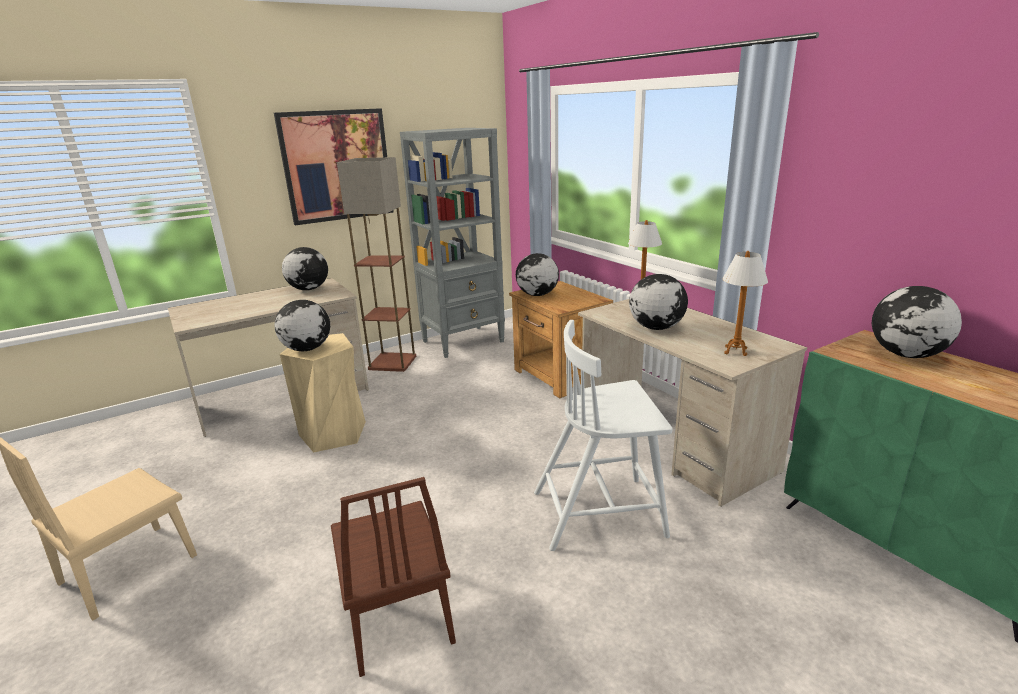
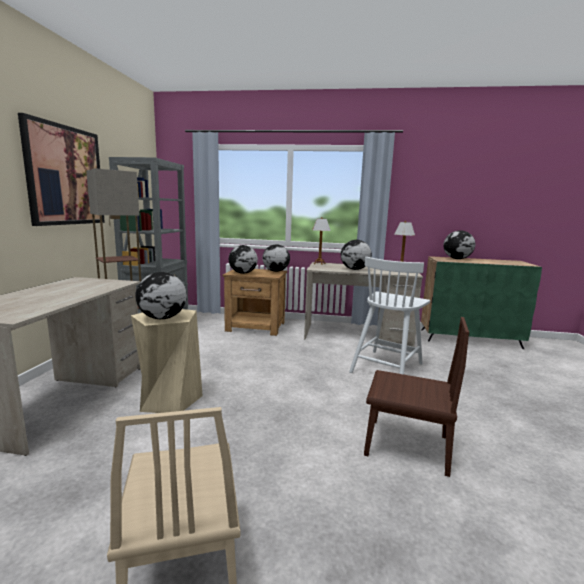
camera: 50 degrees left, 10 degrees down
globe [282,247,328,290] -> globe moved to [262,244,290,272]

